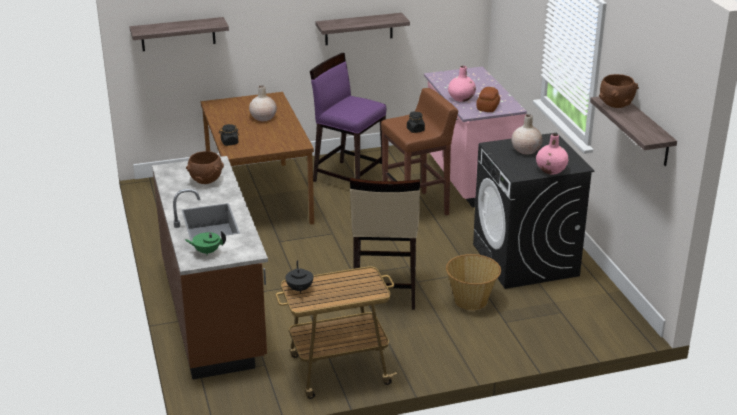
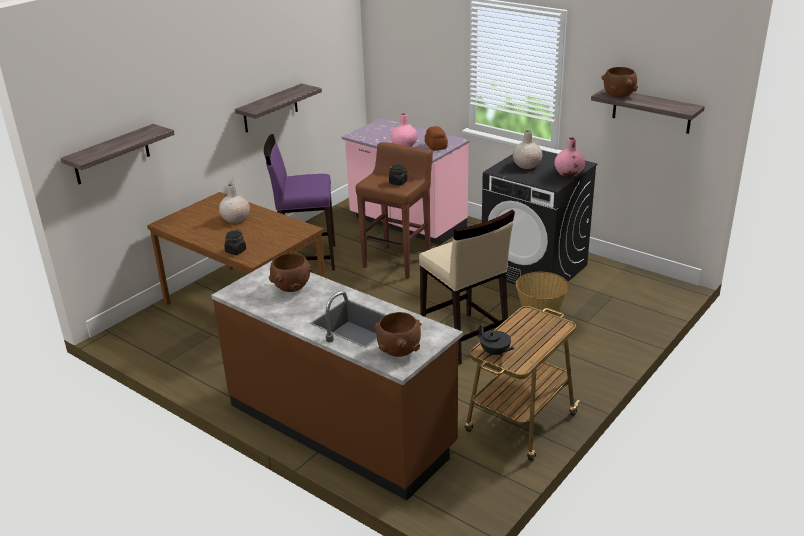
camera: 35 degrees left, 0 degrees up
green teapot [185,231,226,255] -> brown bowl [374,312,421,357]

